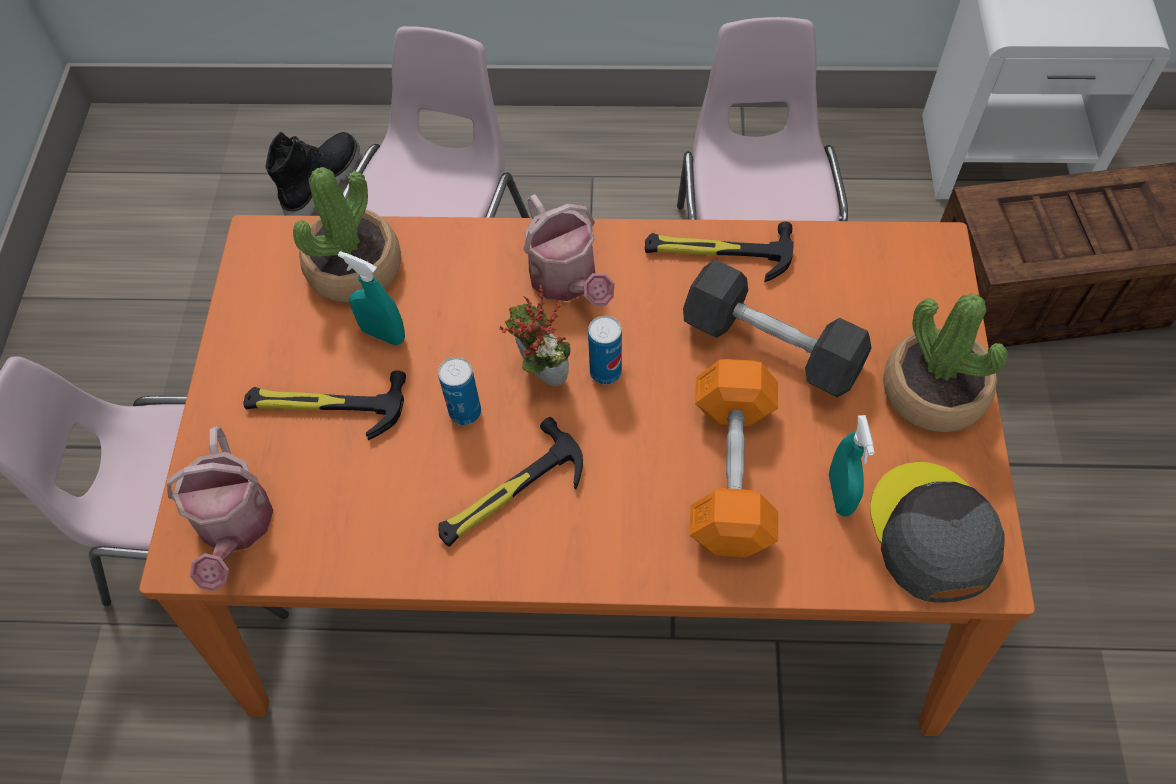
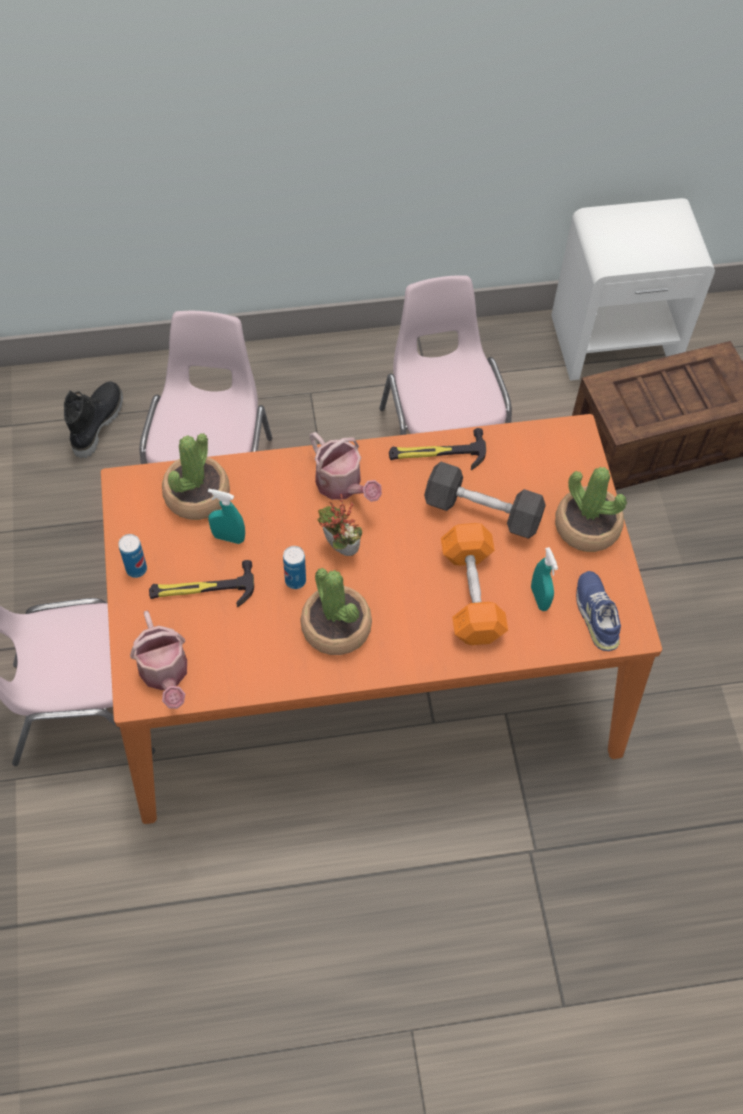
camera: 15 degrees left, 0 degrees up
hammer [438,417,583,547] -> potted plant [300,568,372,655]
can [588,316,622,385] -> can moved to [118,534,147,578]
grey cap [870,462,1004,603] -> blue shoe [576,571,621,651]

